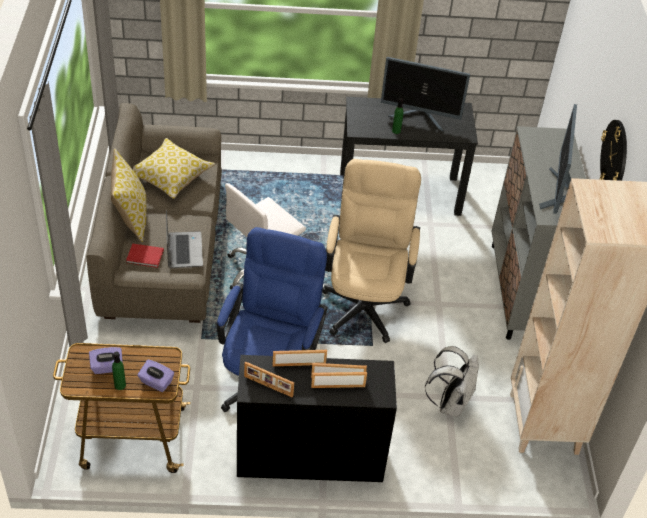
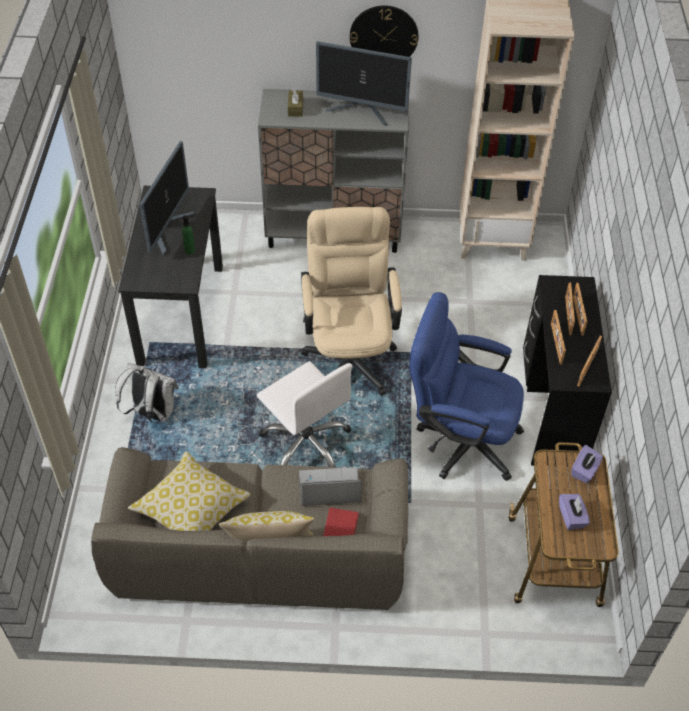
camera: 85 degrees left, 5 degrees up
green bottle [112,351,126,390] -> none
beige office chair [322,159,421,343] -> beige office chair turned 75 degrees clockwise [301,207,402,396]
white backpack [425,346,479,417] -> white backpack moved to [115,363,178,423]
none -> brown tissue box [288,88,303,117]

